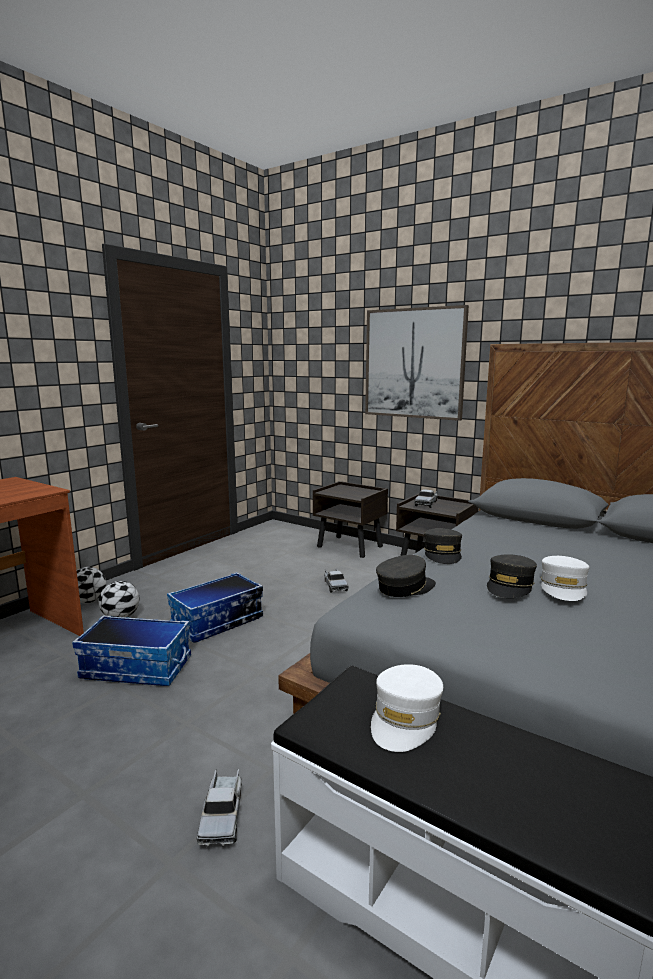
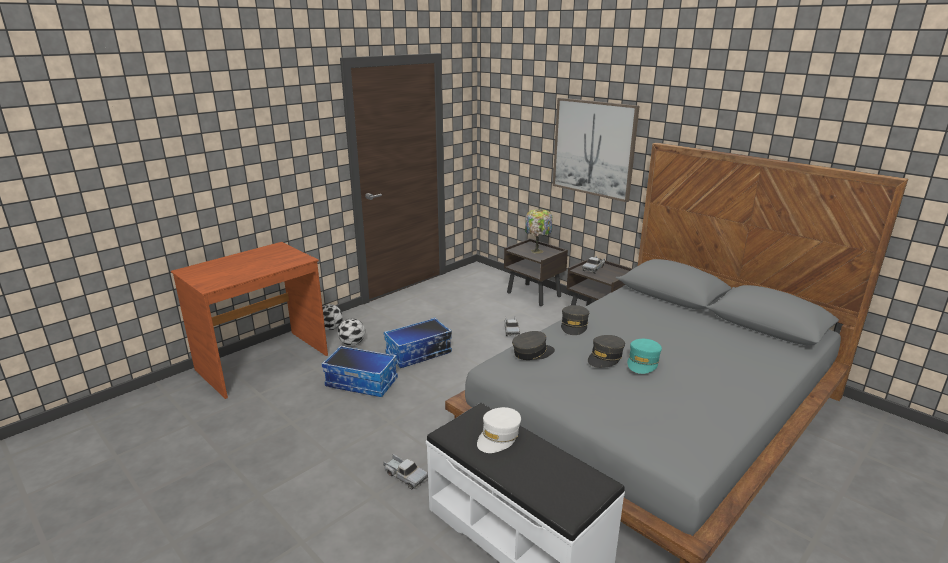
camera: 10 degrees right, 10 degrees up
toy truck [197,769,242,847] -> toy truck turned 60 degrees counterclockwise [383,454,428,489]
white cap [541,556,589,601] -> turquoise cap [627,339,662,374]
none -> table lamp [525,209,552,254]

